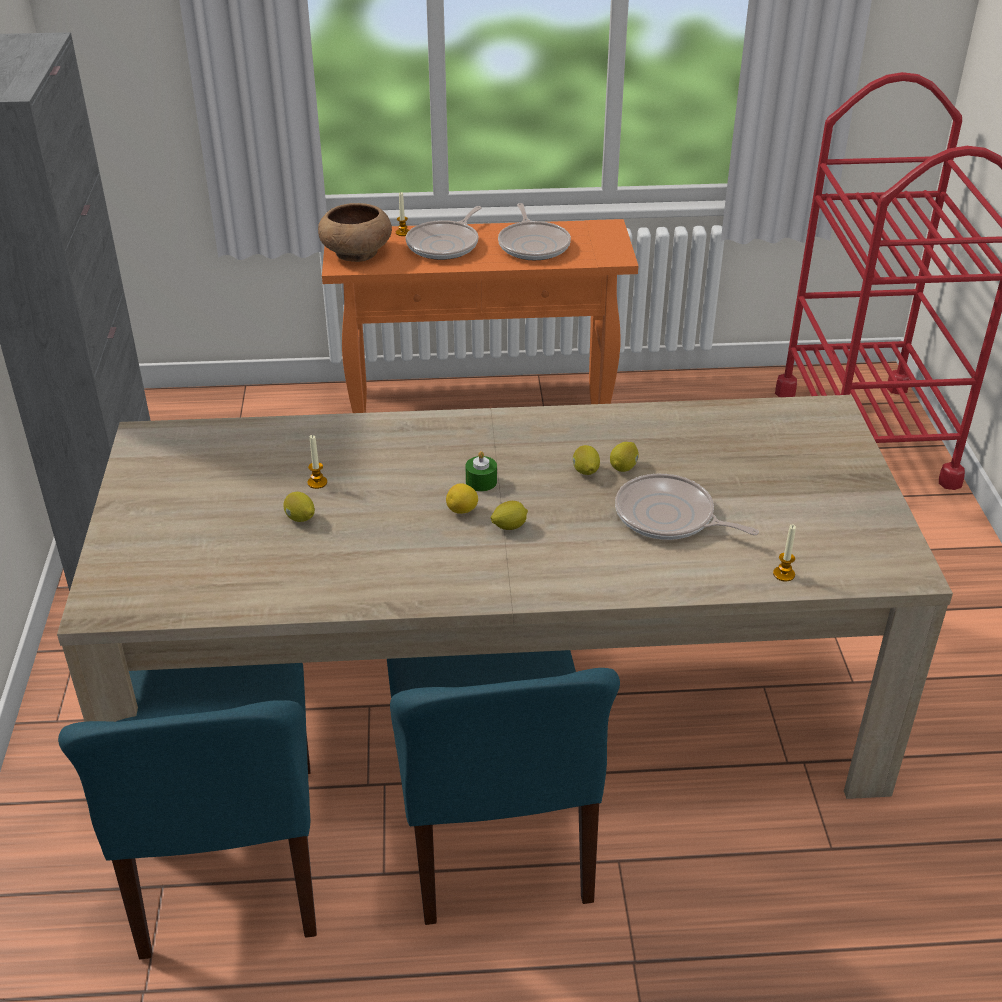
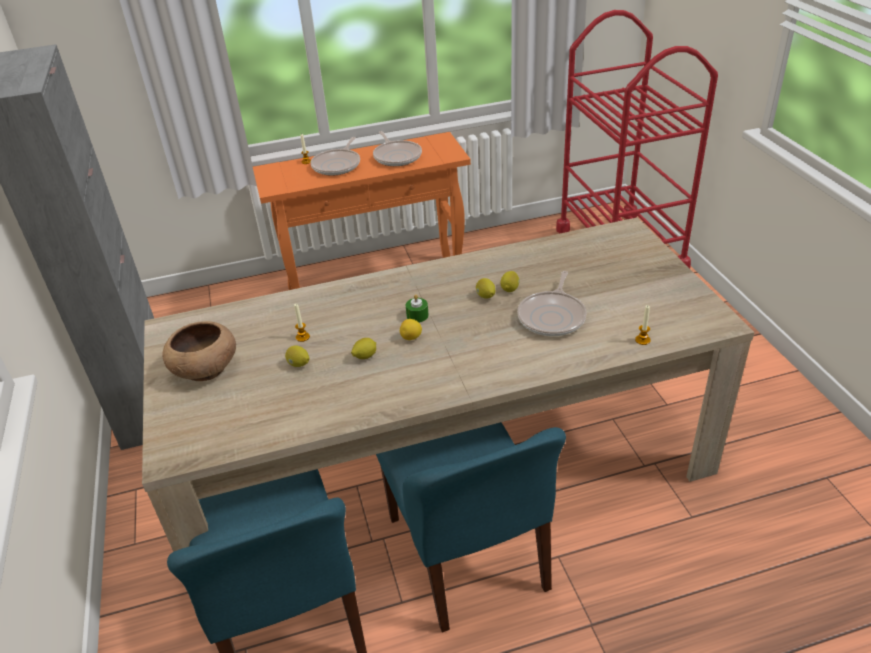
camera: 10 degrees left, 0 degrees up
brown bowl [318,203,392,262] -> brown bowl moved to [162,321,236,381]
lemon [490,501,528,530] -> lemon moved to [351,338,376,359]
frying pan [615,474,759,540] -> frying pan turned 90 degrees counterclockwise [517,271,587,336]

